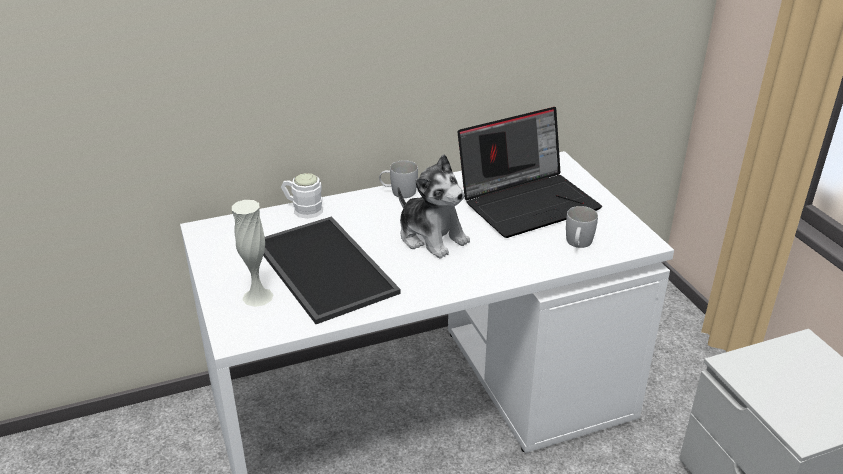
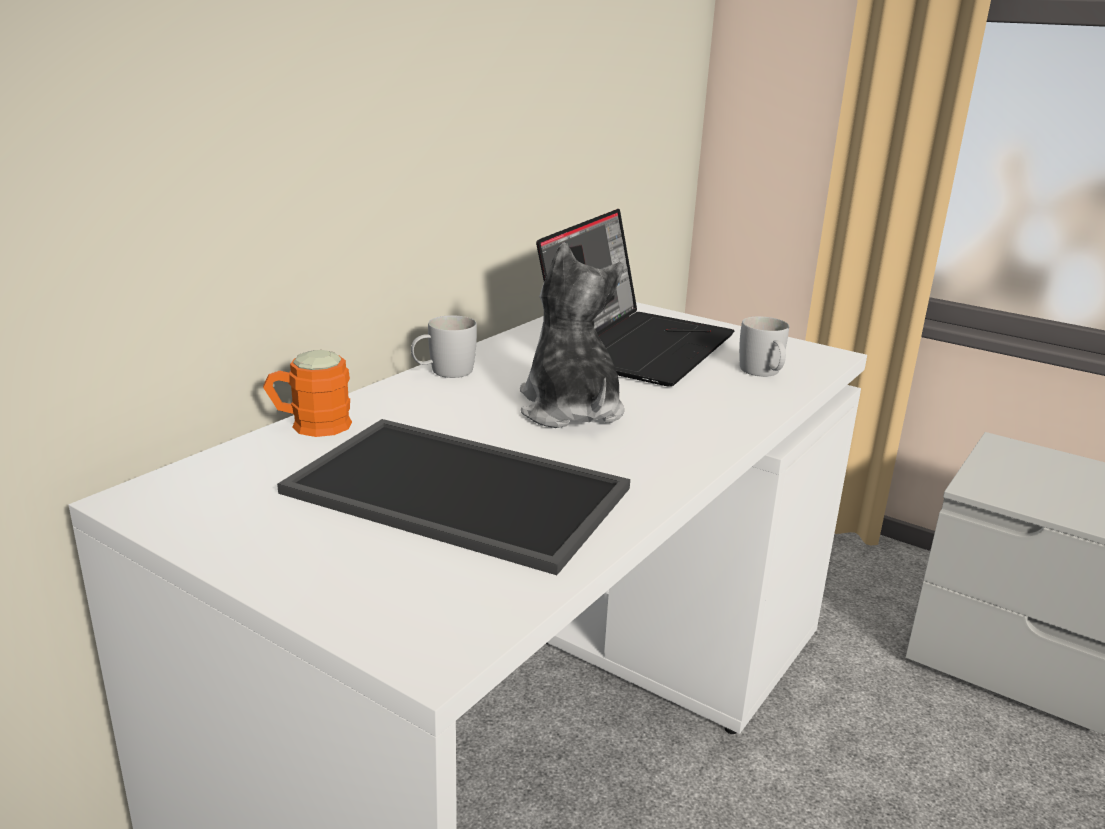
camera: 35 degrees left, 10 degrees down
white vase [232,200,274,307] -> none
white mug [281,173,323,219] -> orange mug [263,350,352,437]
plush toy [398,154,470,259] -> plush toy turned 120 degrees counterclockwise [520,242,624,428]

